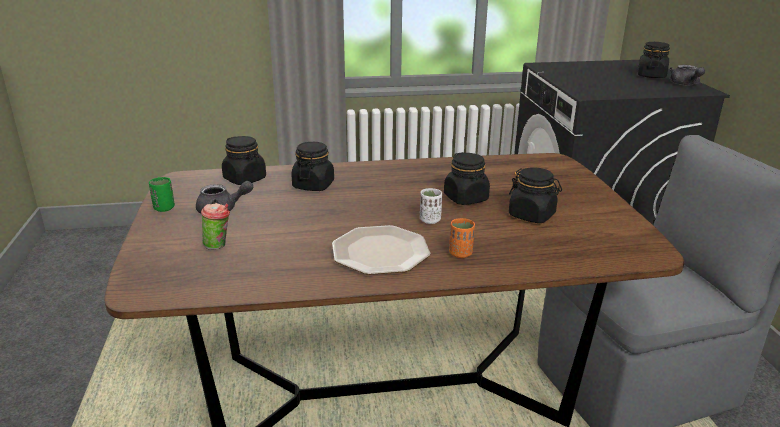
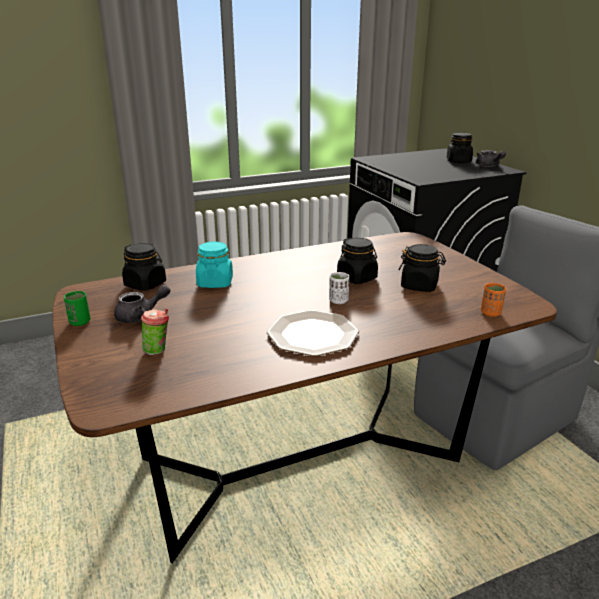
camera: 15 degrees left, 0 degrees up
black jar [292,142,334,191] -> turquoise jar [196,242,233,288]
orange cup [449,218,475,258] -> orange cup moved to [481,283,506,317]

